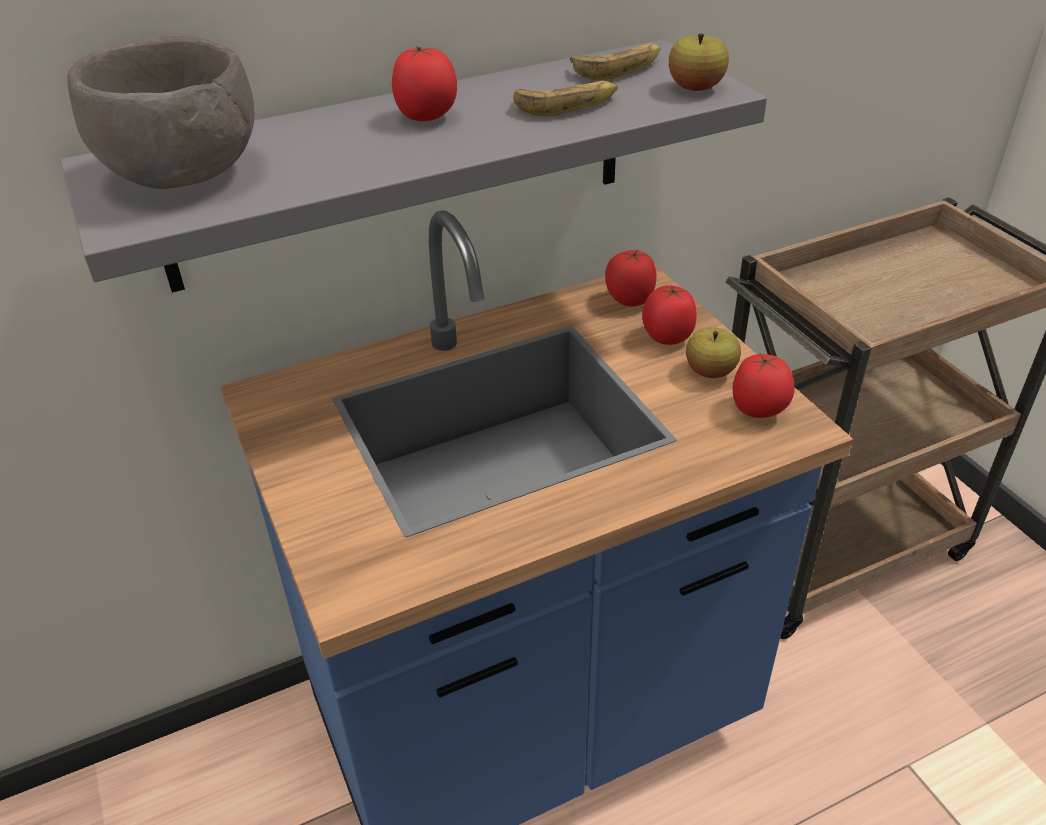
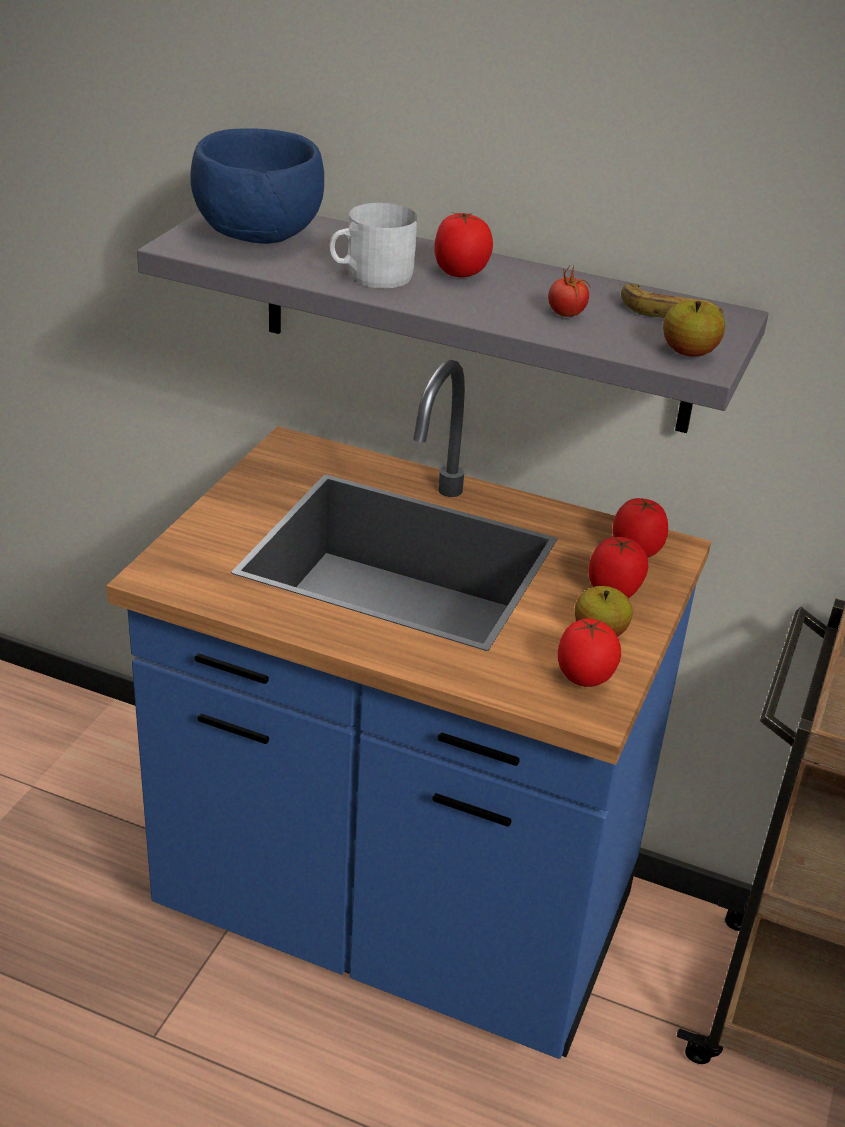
camera: 45 degrees right, 5 degrees down
brown bowl [67,36,254,189] -> blue bowl [190,128,324,244]
banana [513,81,618,116] -> tomato [548,265,590,317]
none -> white mug [329,203,417,288]

